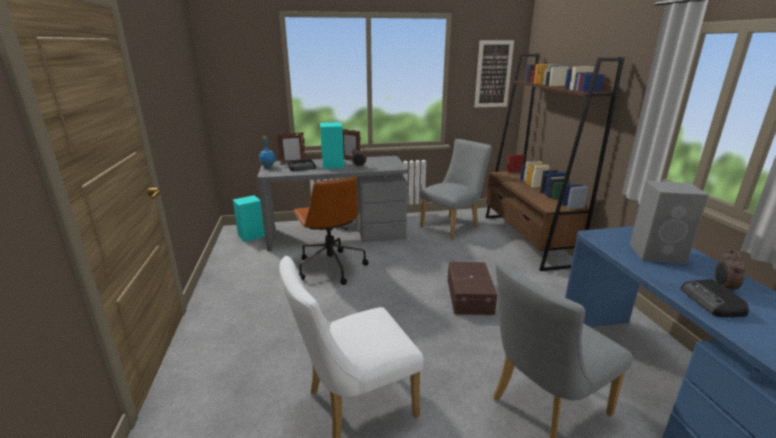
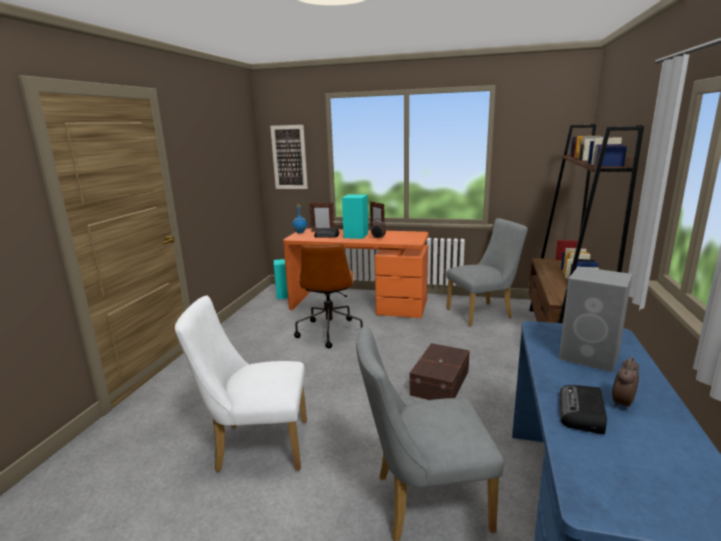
camera: 25 degrees right, 5 degrees down
grey desk [257,156,408,252] -> orange desk [283,228,428,318]
picture [475,40,514,107] -> picture moved to [270,125,308,189]

